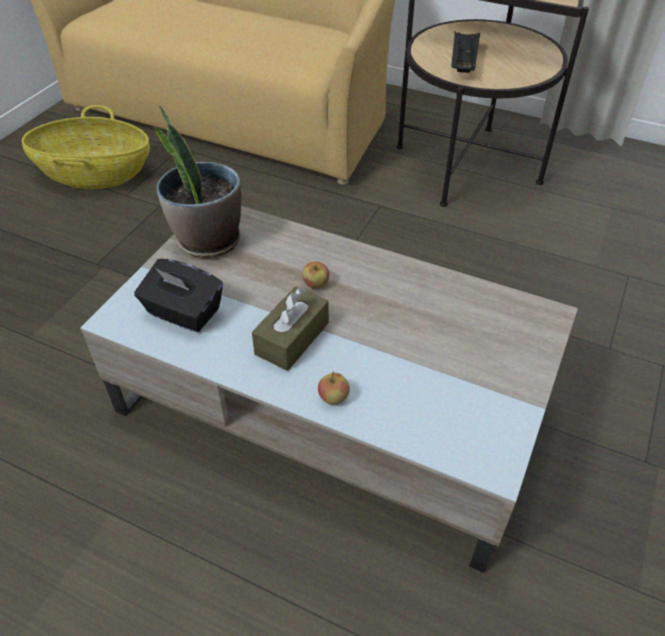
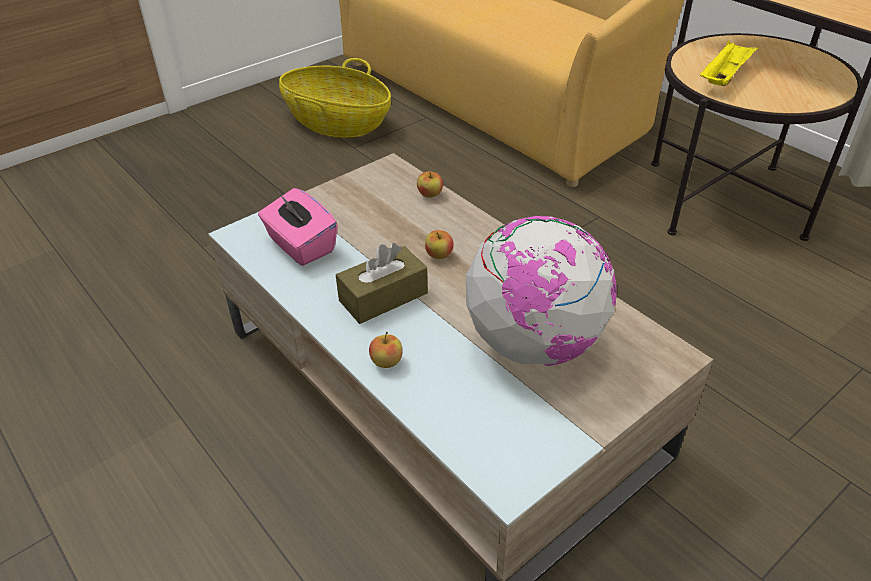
camera: 25 degrees right, 5 degrees down
black tissue box [134,259,223,332] -> pink tissue box [258,188,338,266]
potted plant [153,105,241,259] -> none
black tray [451,32,480,73] -> yellow tray [700,40,759,86]
none -> apple [417,171,443,198]
none -> globe [466,215,617,366]

